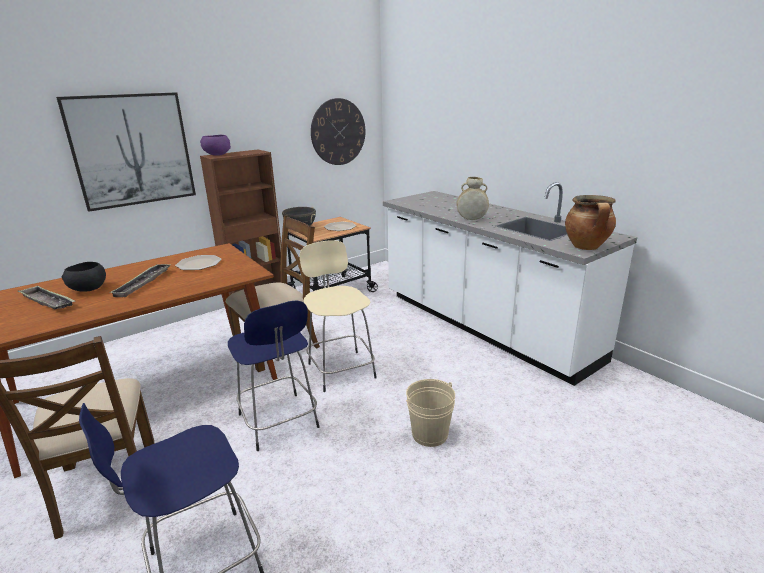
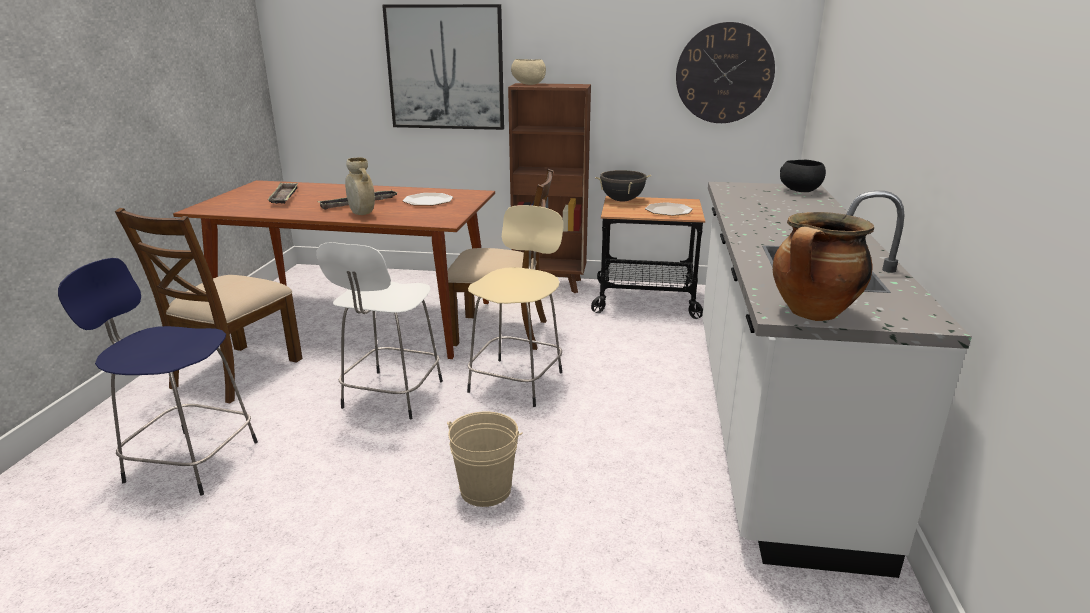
camera: 45 degrees right, 0 degrees up
black bowl [62,262,106,292] -> black bowl moved to [780,160,826,192]
purple bowl [200,135,231,156] -> beige bowl [511,59,546,85]
blue stool [228,300,319,451] -> white stool [316,242,443,419]
beige vase [456,177,489,220] -> beige vase moved to [345,157,375,215]

